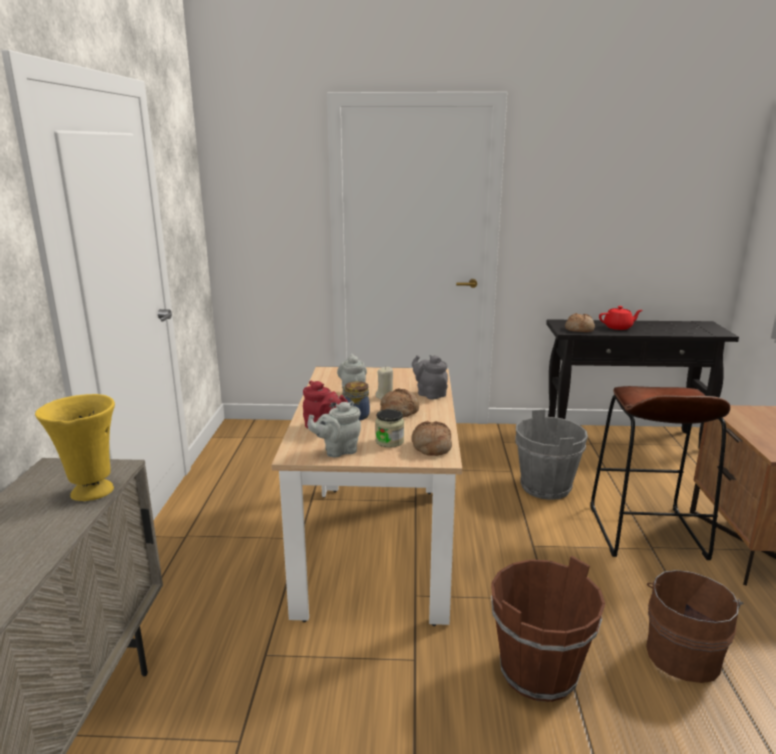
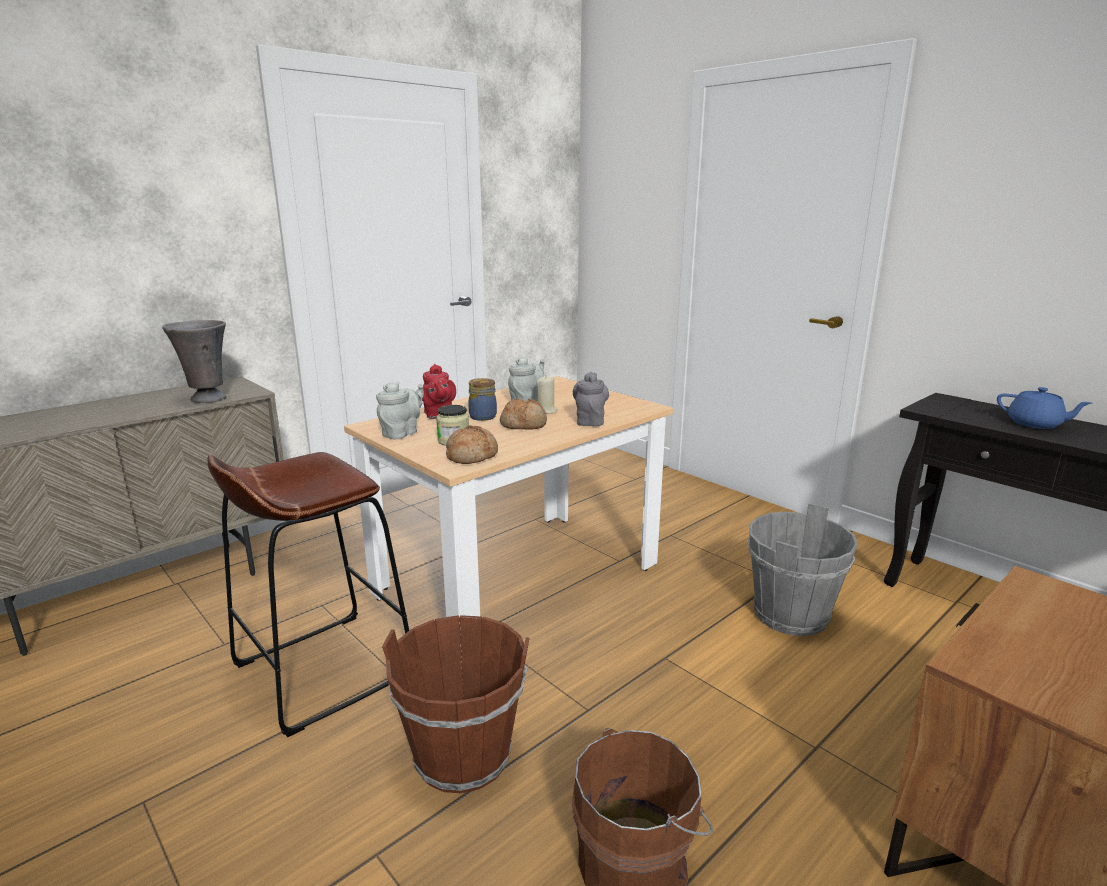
camera: 45 degrees right, 0 degrees up
yellow vase [35,394,115,501] -> grey vase [162,320,226,403]
grey teapot [307,401,361,457] -> grey teapot turned 105 degrees clockwise [376,382,424,440]
bread [565,313,595,332] -> none
brown stool [590,386,730,560] -> brown stool moved to [208,452,409,737]
red teapot [599,306,642,330] -> blue teapot [997,387,1092,429]

